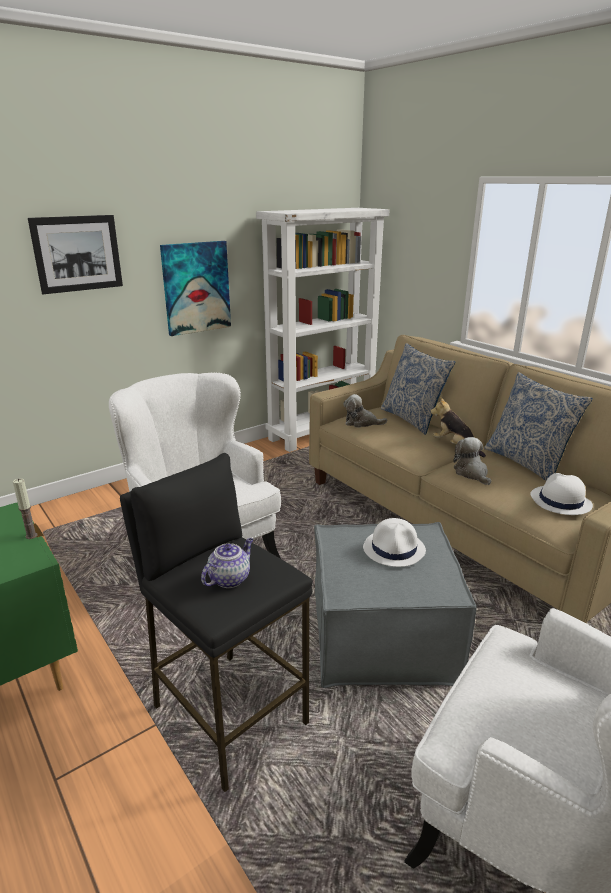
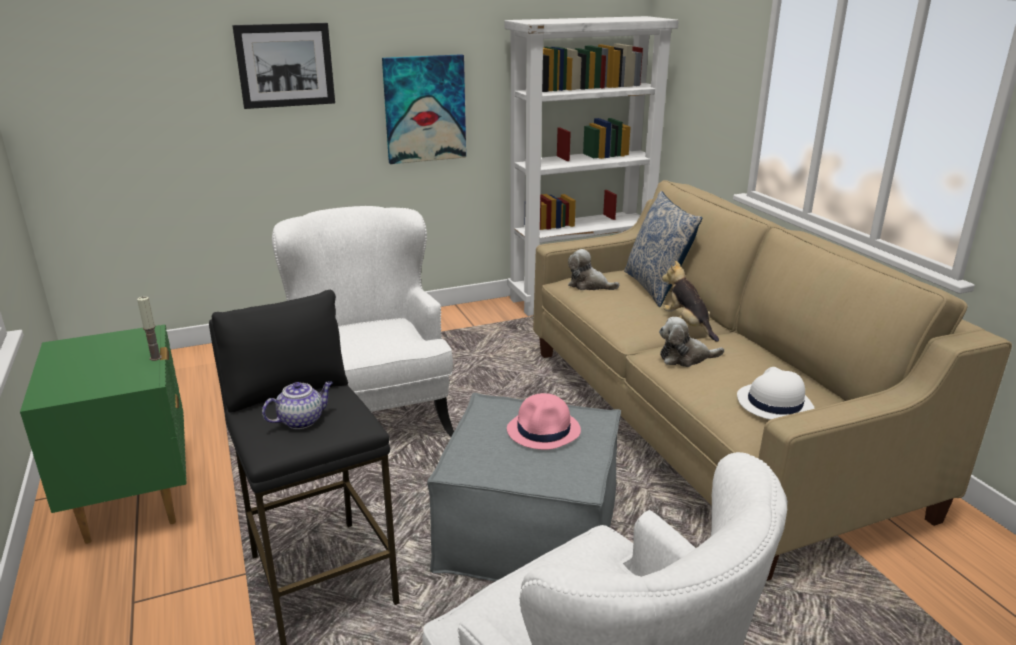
camera: 15 degrees right, 0 degrees up
white hat [363,518,426,567] -> pink hat [507,393,581,450]
plush toy [453,437,491,485] -> plush toy turned 90 degrees counterclockwise [659,317,724,367]
pillow [484,372,593,481] -> none

